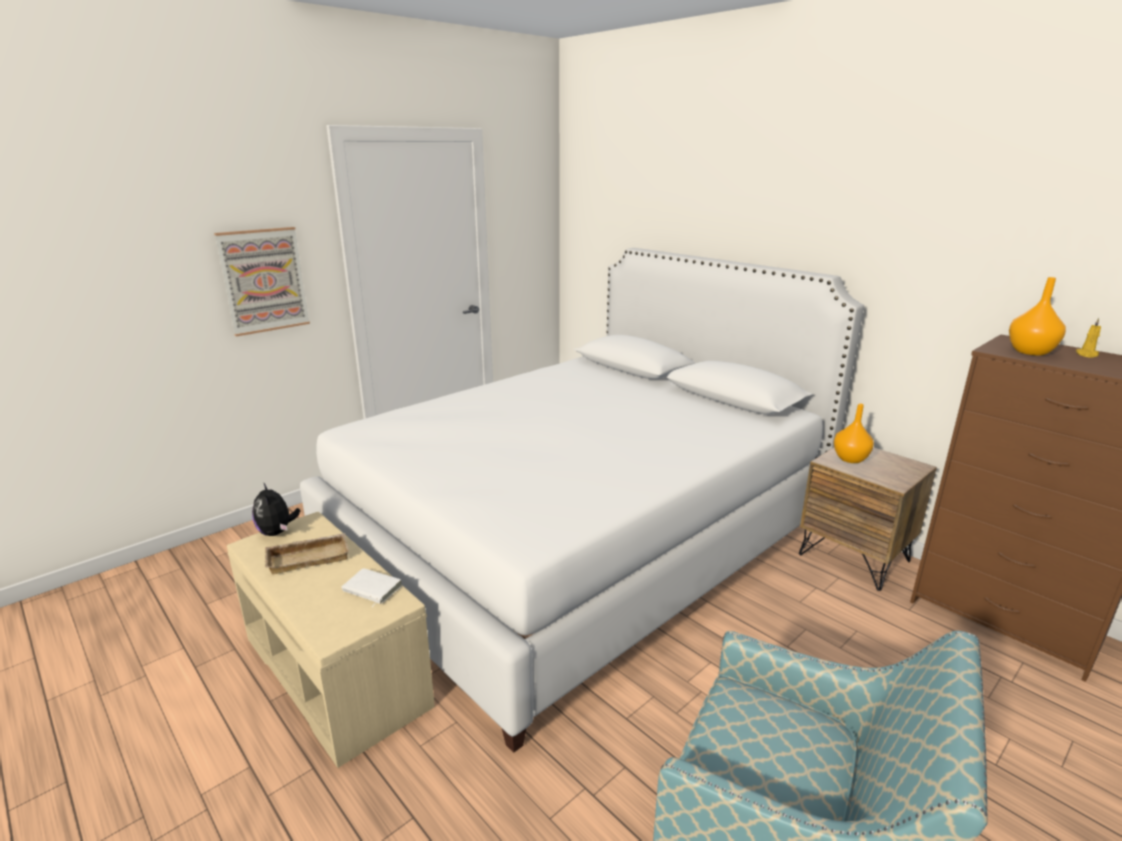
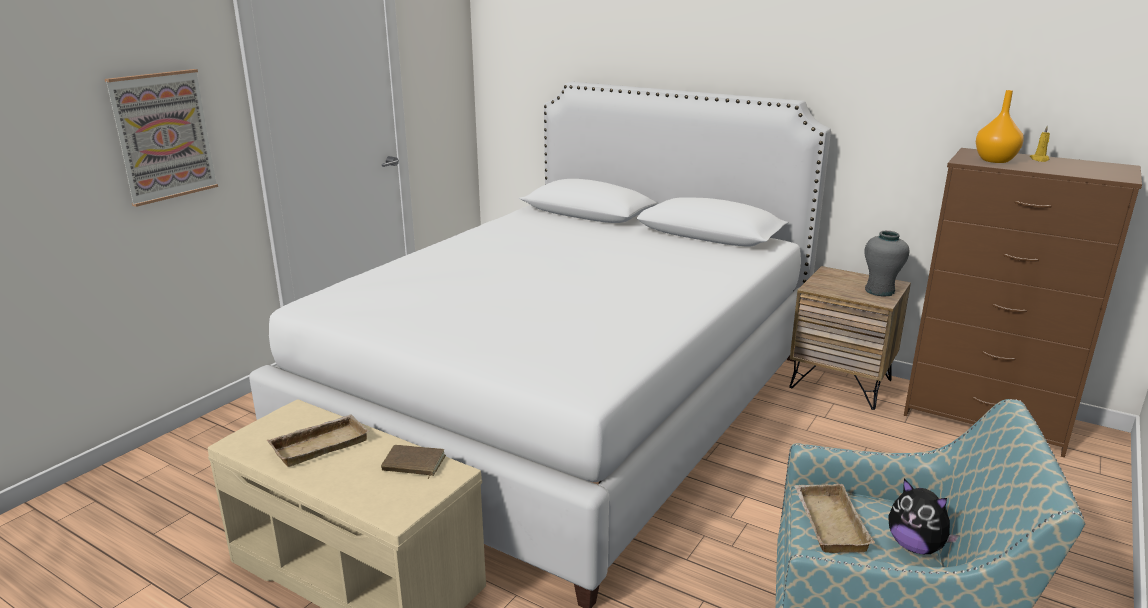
camera: 15 degrees left, 0 degrees up
plush toy [252,482,300,536] -> plush toy moved to [888,478,960,554]
white book [342,568,402,607] -> brown book [381,445,446,479]
orange vase [834,403,874,463] -> none
none -> beige tray [794,484,875,553]
none -> grey vase [864,231,909,296]

